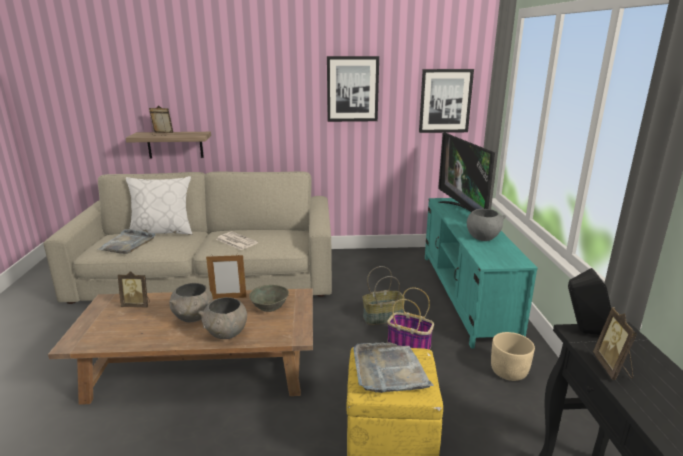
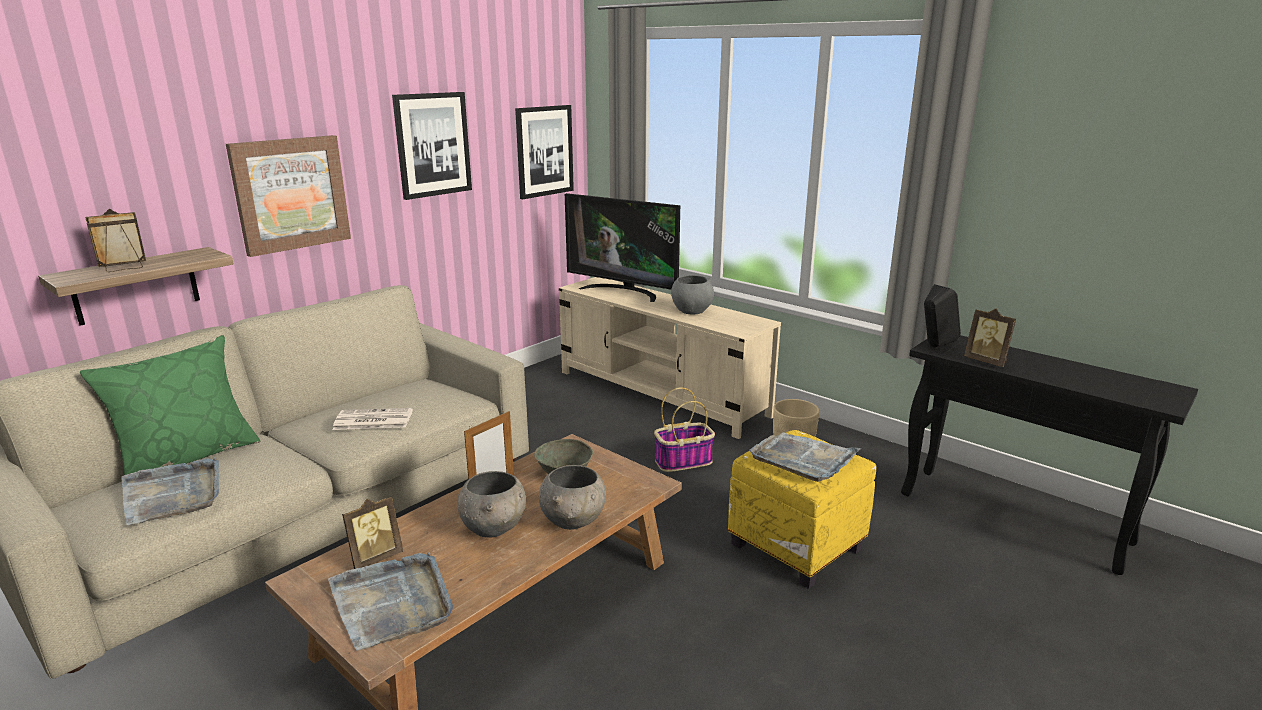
camera: 45 degrees left, 0 degrees up
white pillow [126,176,192,235] -> green pillow [80,335,261,476]
basket [362,266,406,325] -> none
turquoise tv stand [425,198,538,349] -> beige tv stand [559,277,781,439]
none -> picture [226,135,351,257]
none -> grey tray [328,553,453,650]

